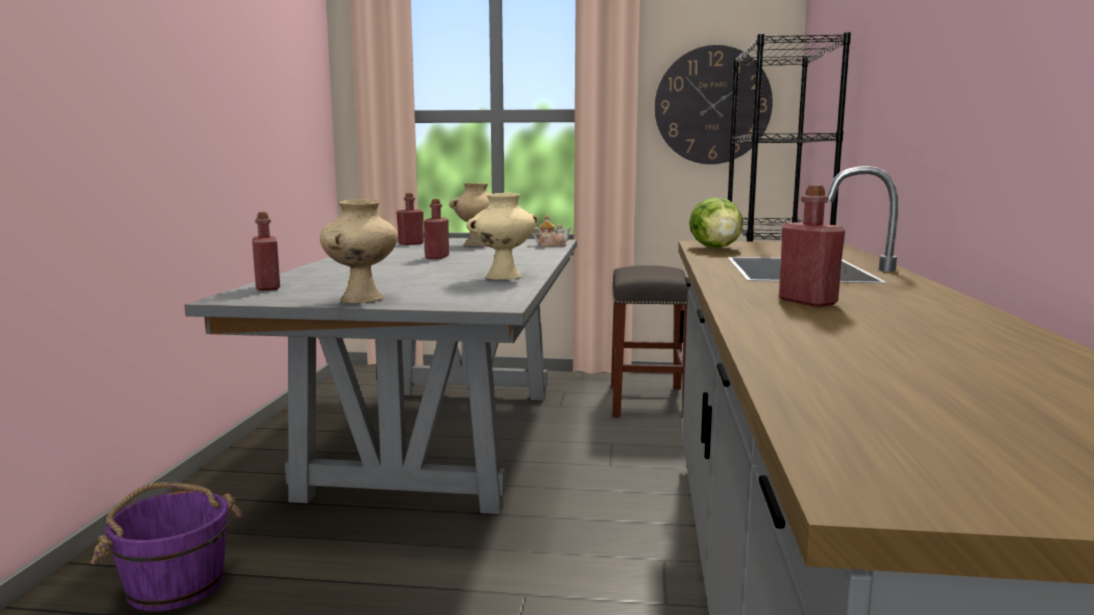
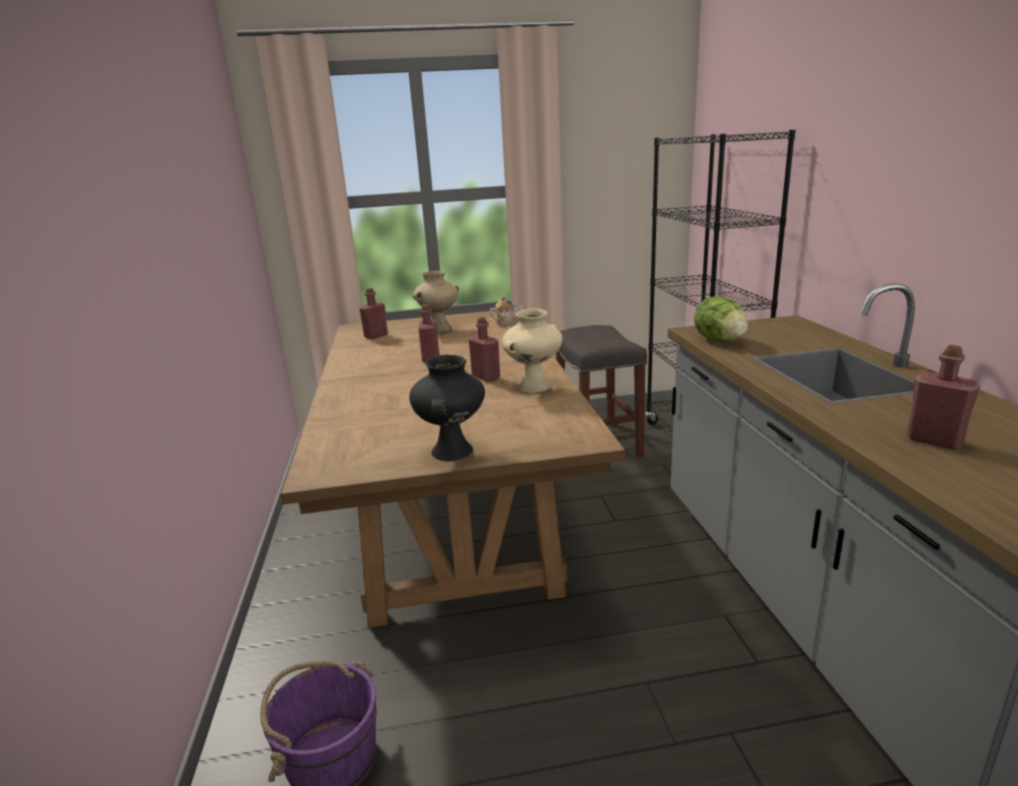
camera: 15 degrees left, 10 degrees up
grey dining table [184,238,577,514] -> brown dining table [281,311,625,628]
red bottle [252,212,280,291] -> red bottle moved to [469,317,500,382]
beige vase [320,200,398,303] -> black vase [409,355,485,461]
wall clock [655,45,773,164] -> none

